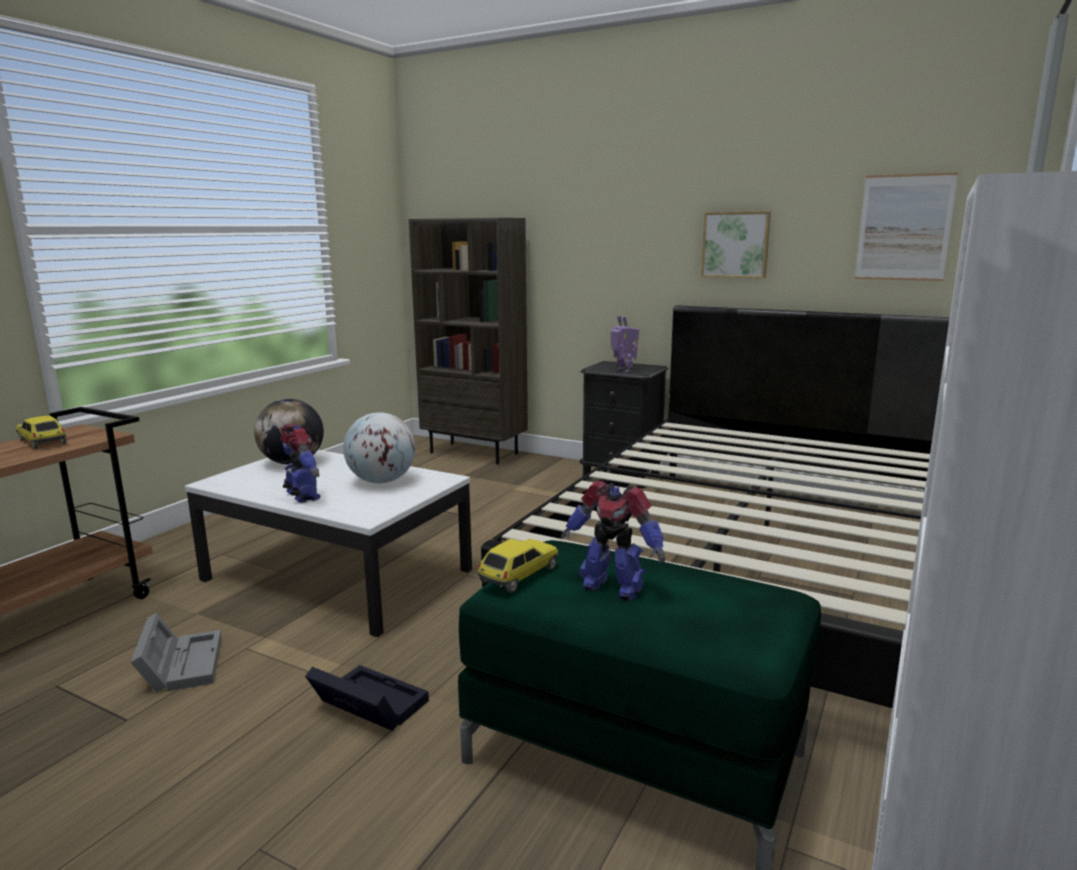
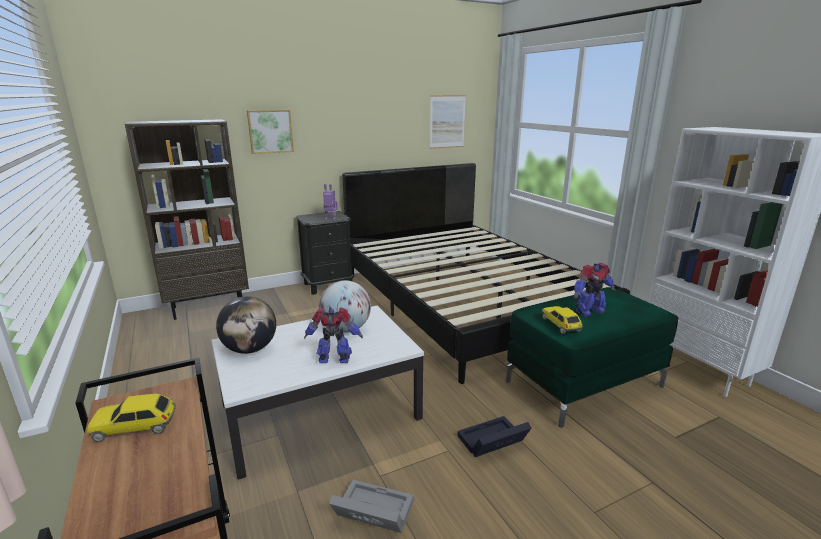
camera: 55 degrees left, 5 degrees up
picture [701,211,771,279] -> picture moved to [247,110,294,154]

